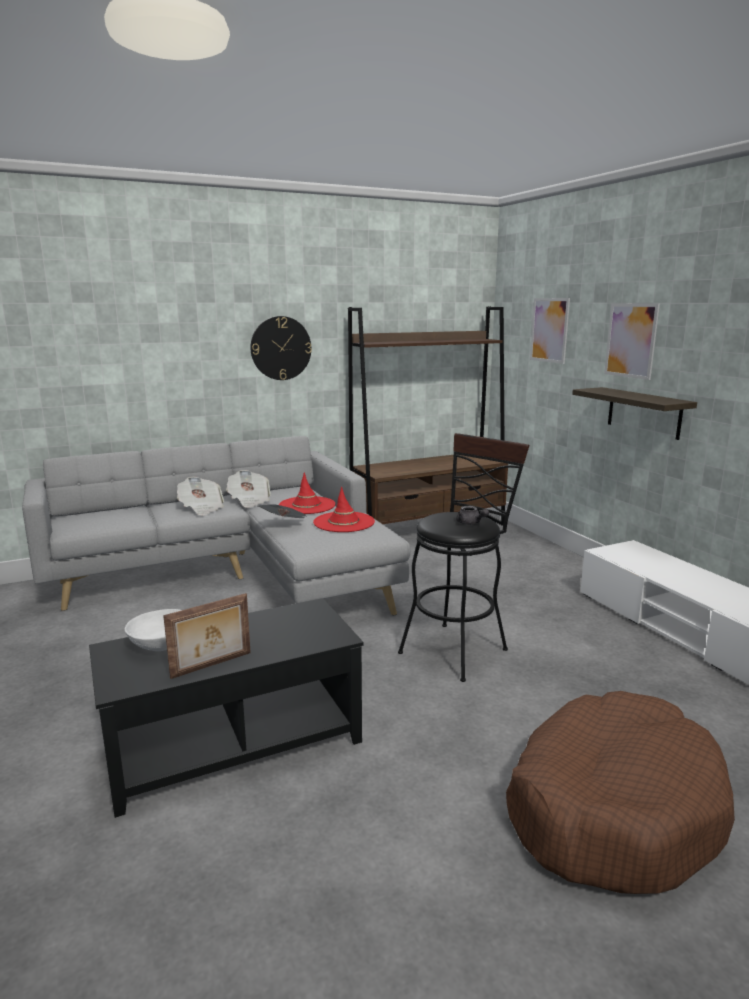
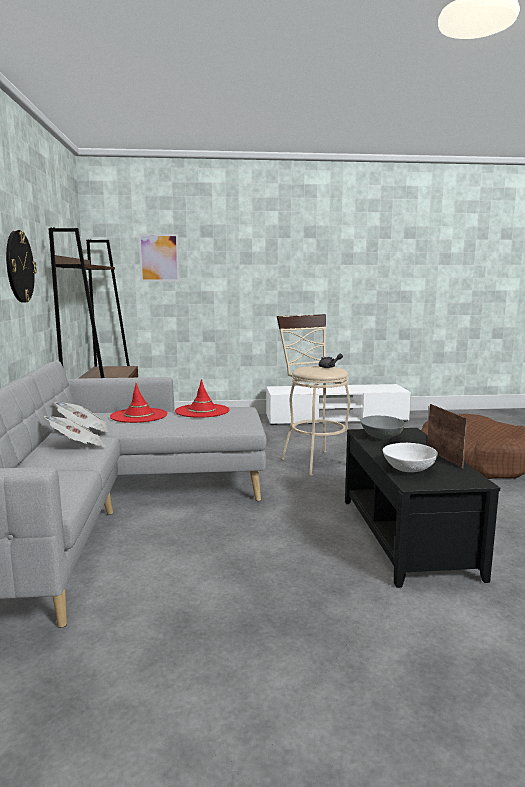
camera: 70 degrees left, 5 degrees down
newspaper [258,504,306,518] -> none
black stool [398,433,530,682] -> beige stool [277,314,350,476]
shelf [572,387,697,440] -> none
picture [604,303,660,380] -> none
none -> grey bowl [361,416,405,439]

